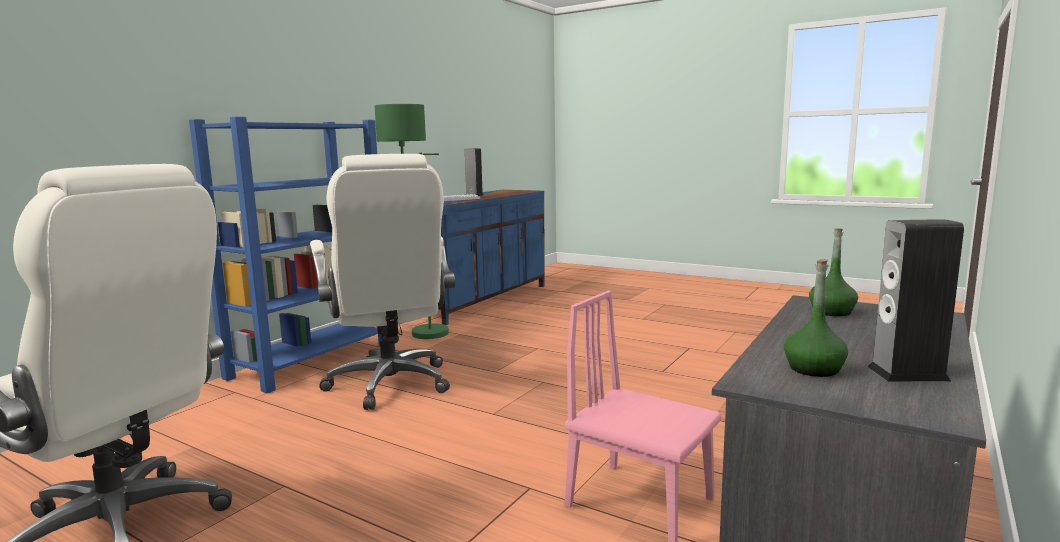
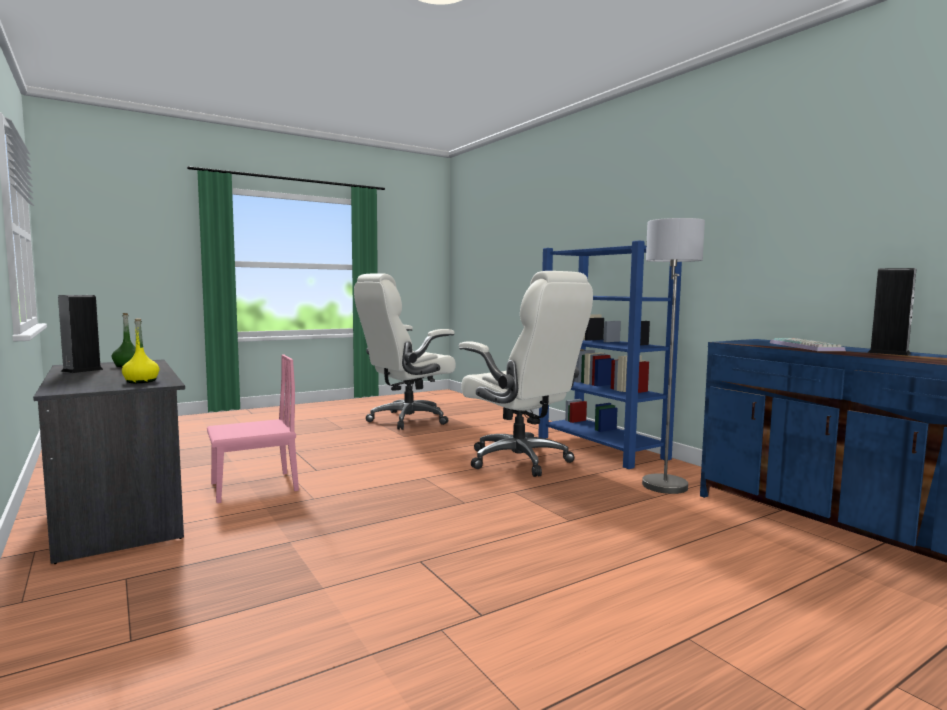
camera: 115 degrees right, 5 degrees down
white office chair [310,154,455,410] -> white office chair turned 135 degrees counterclockwise [459,271,593,477]
green floor lamp [375,104,449,339] -> grey floor lamp [642,218,705,494]
green bottle [809,229,858,316] -> yellow bottle [122,318,159,383]

